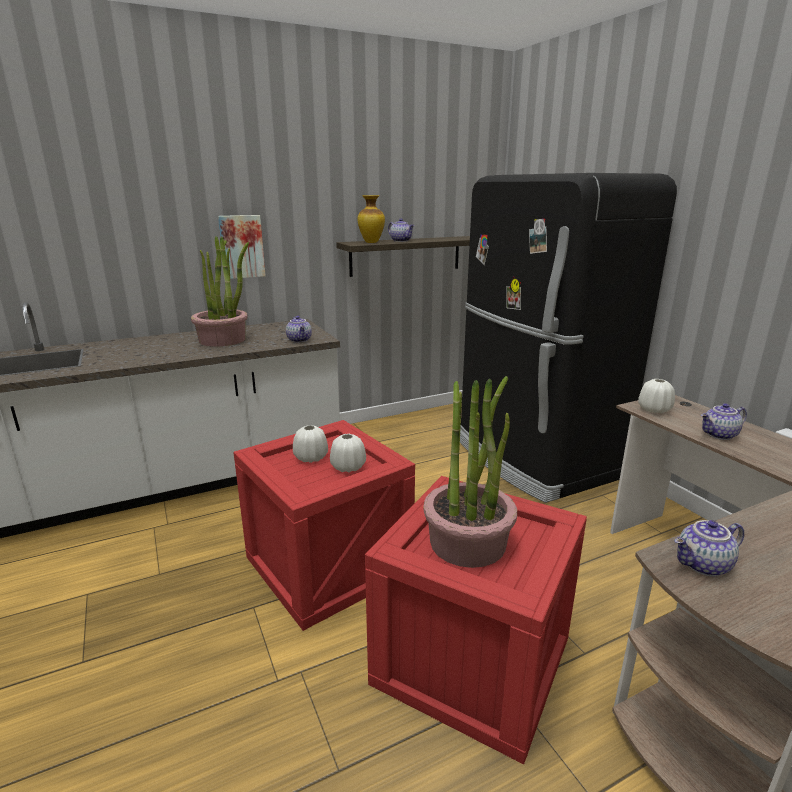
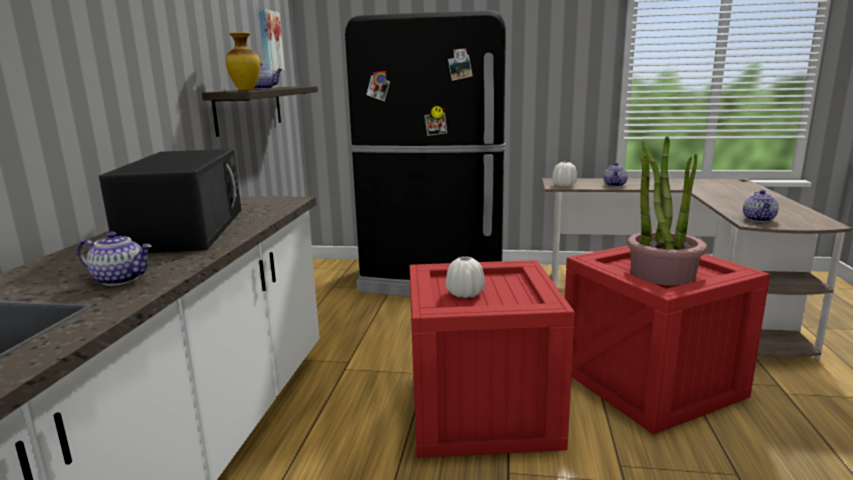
camera: 55 degrees left, 5 degrees down
potted plant [191,236,249,347] -> black microwave [99,149,241,253]
picture [218,215,266,279] -> picture moved to [258,9,285,71]
teapot [286,316,312,343] -> teapot moved to [78,231,152,286]
white vase [330,434,366,473] -> none

